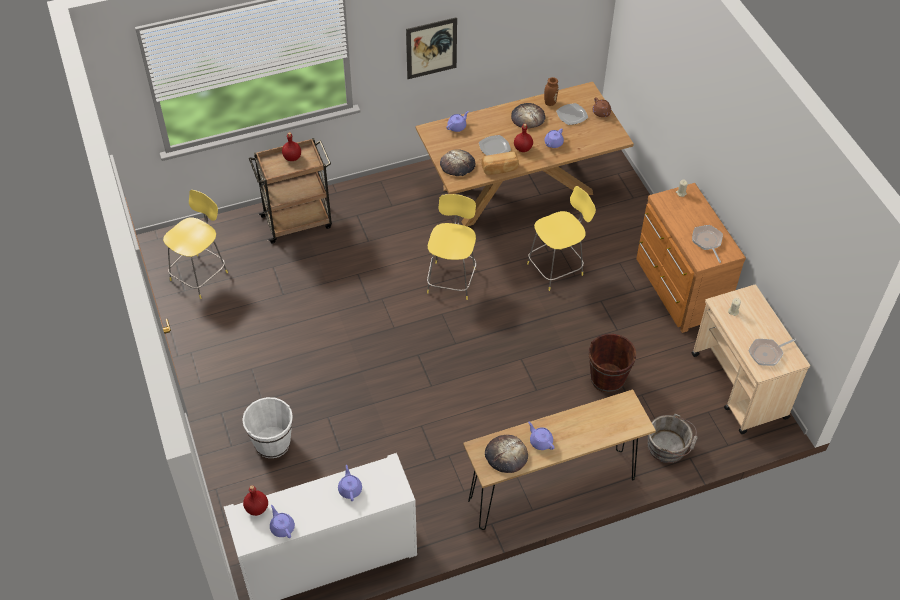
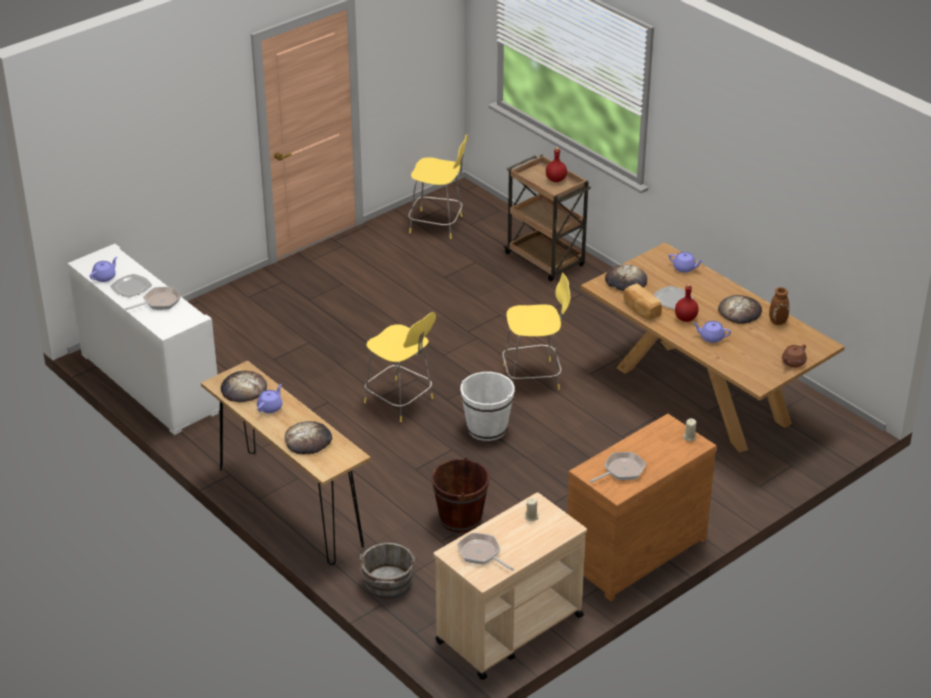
camera: 70 degrees right, 15 degrees down
white bucket [242,397,293,458] -> white bucket moved to [461,372,515,441]
red bottle [243,485,268,516] -> none
purple teapot [338,465,362,501] -> frying pan [125,287,181,310]
picture [406,17,457,79] -> none
yellow stool [527,186,596,291] -> yellow stool moved to [364,312,436,422]
plate [556,103,588,125] -> plate moved to [110,274,152,298]
none -> bread [285,421,332,454]

